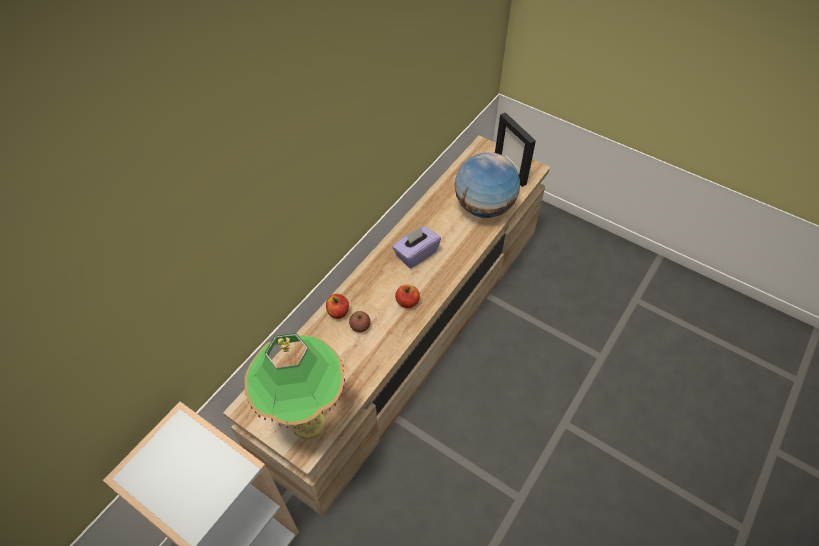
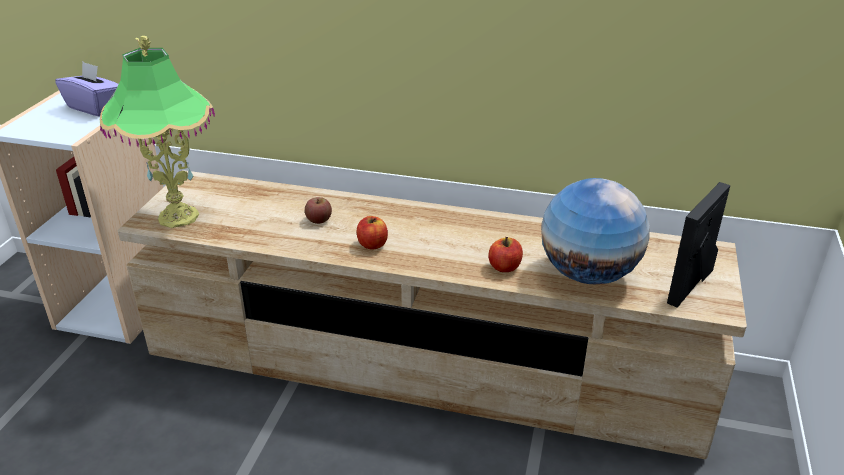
camera: 70 degrees right, 20 degrees down
apple [326,294,349,319] -> apple moved to [488,237,523,272]
purple tissue box [392,226,441,268] -> purple tissue box moved to [55,61,119,117]

